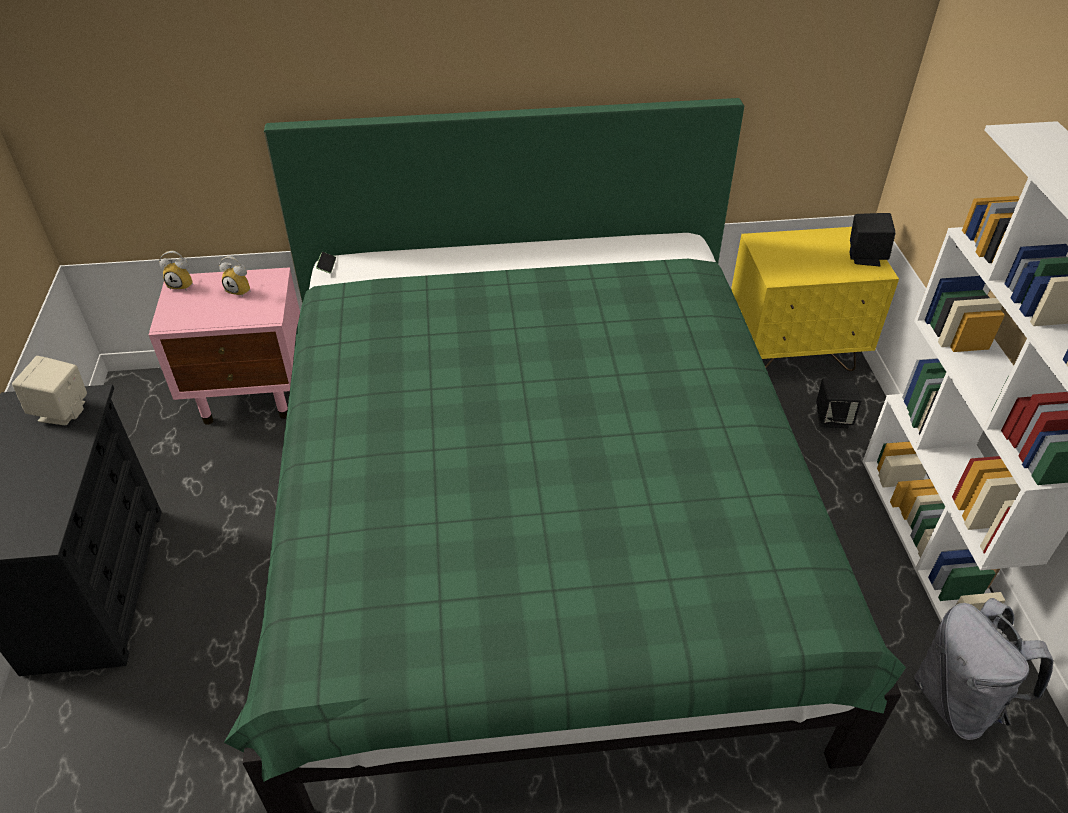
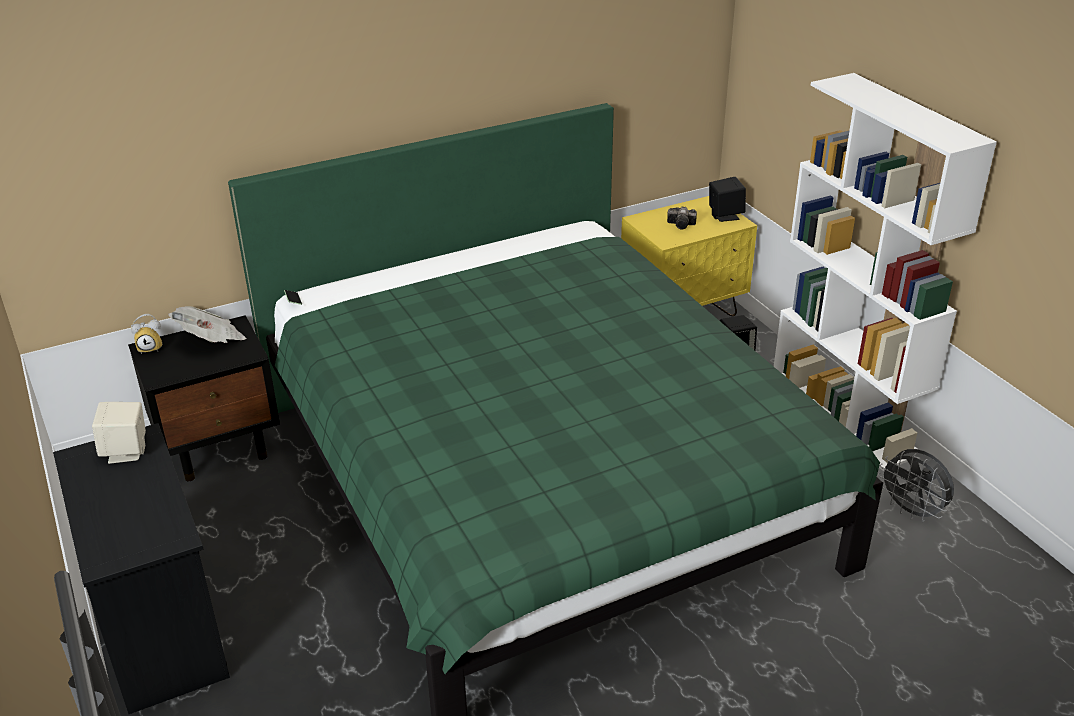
camera: 20 degrees left, 10 degrees down
pink nightstand [149,267,300,425] -> black nightstand [128,315,280,481]
alarm clock [219,256,251,297] -> newspaper [168,306,246,343]
grey backpack [914,598,1053,740] -> grey fan [878,449,954,522]
none -> camera [667,206,697,230]

